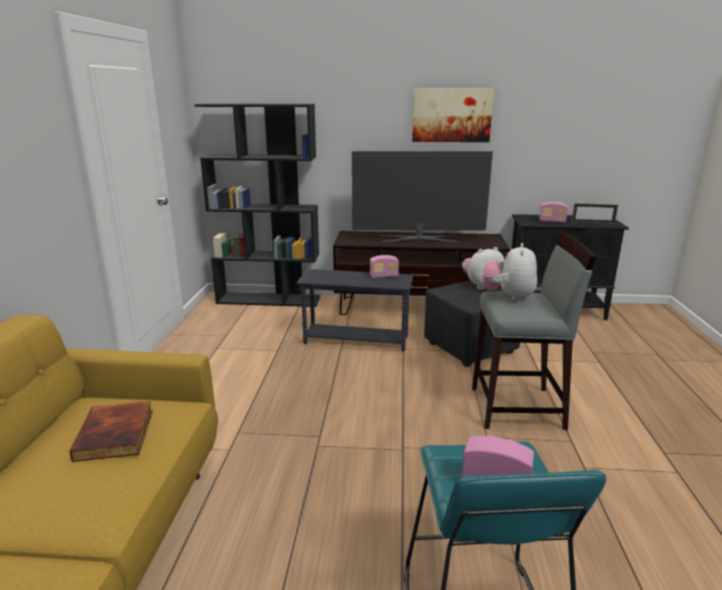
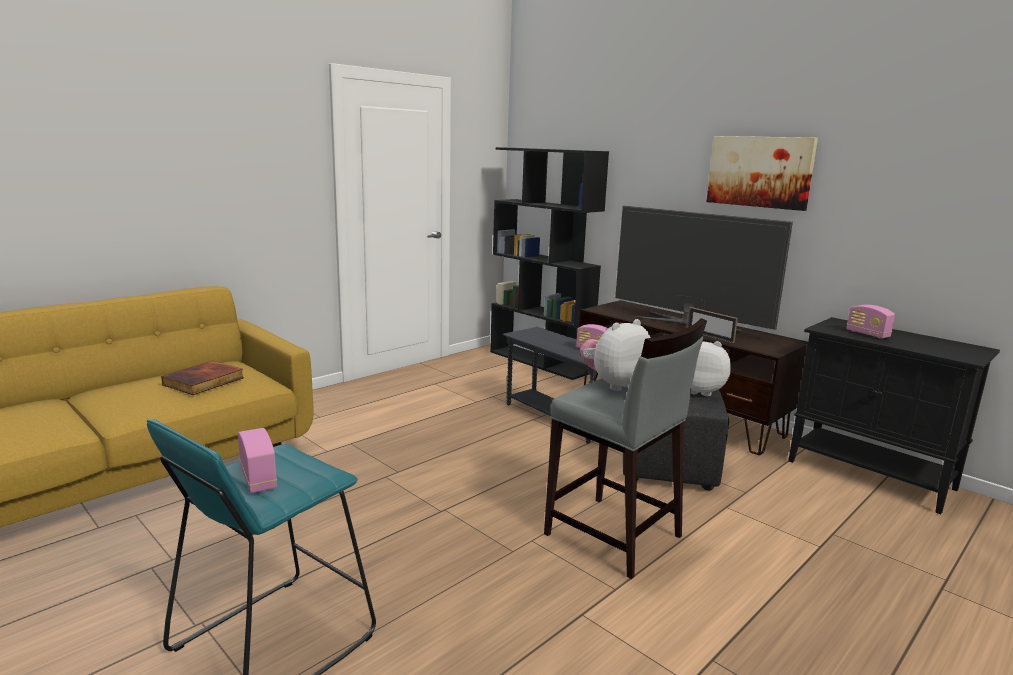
camera: 40 degrees right, 5 degrees down
picture frame [572,203,618,224] -> picture frame moved to [687,307,738,343]

